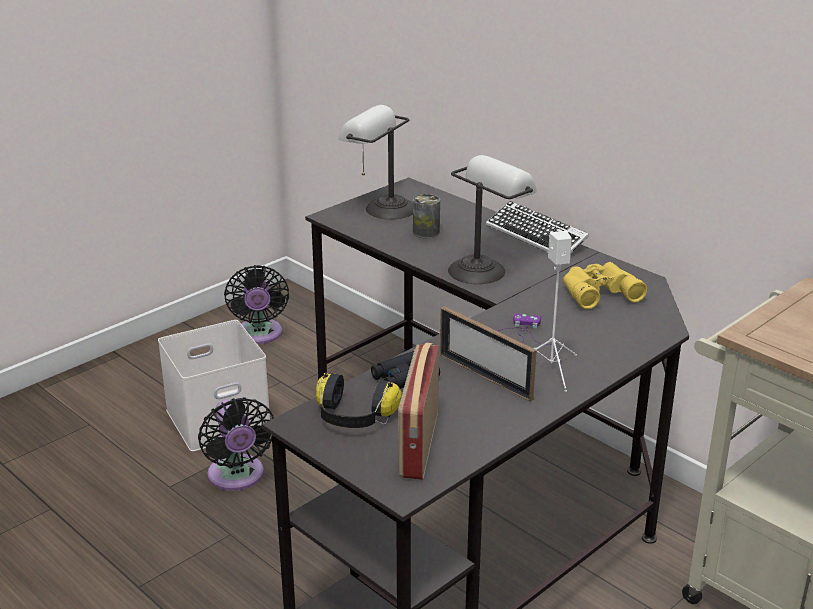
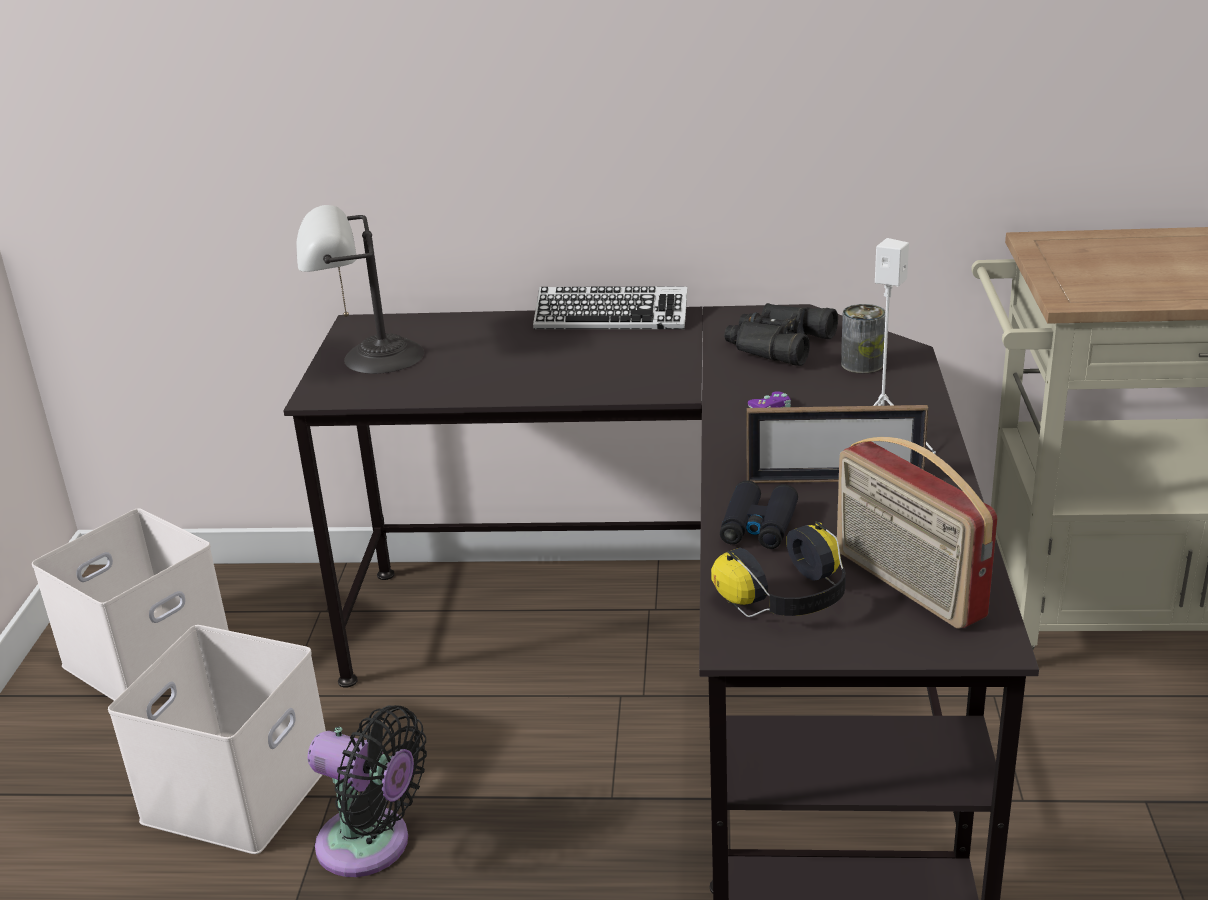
camera: 40 degrees left, 0 degrees up
black fan [224,265,289,344] -> white storage box [32,508,229,700]
can [413,194,440,238] -> can moved to [841,304,886,373]
table lamp [448,155,537,284] -> none
yellow binoculars [563,262,647,309] -> black binoculars [724,303,838,366]

